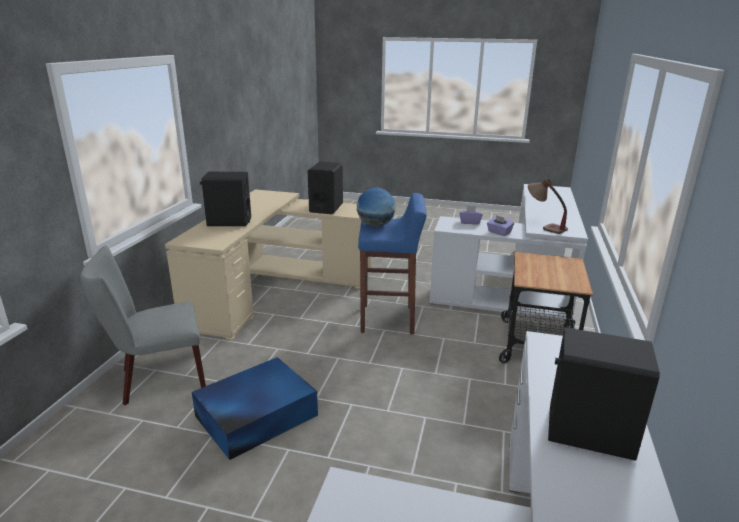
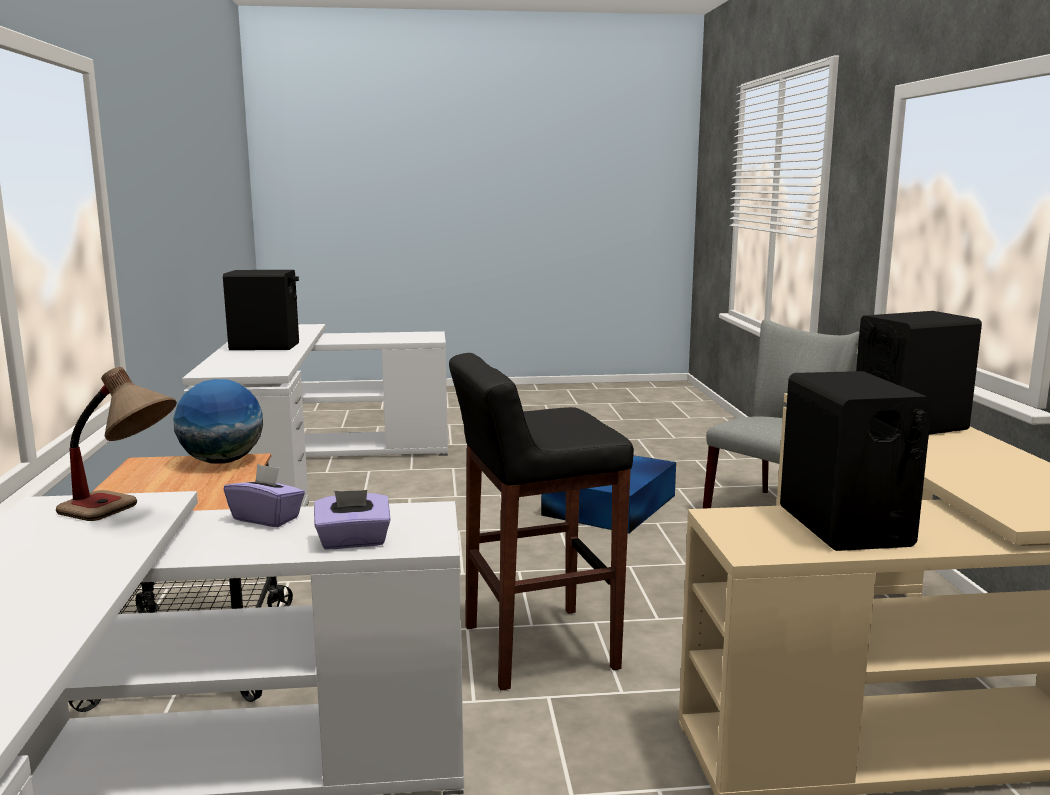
camera: 160 degrees right, 10 degrees down
globe [357,188,395,227] -> globe moved to [173,379,263,464]
blue stool [358,193,427,335] -> black stool [449,353,634,690]

